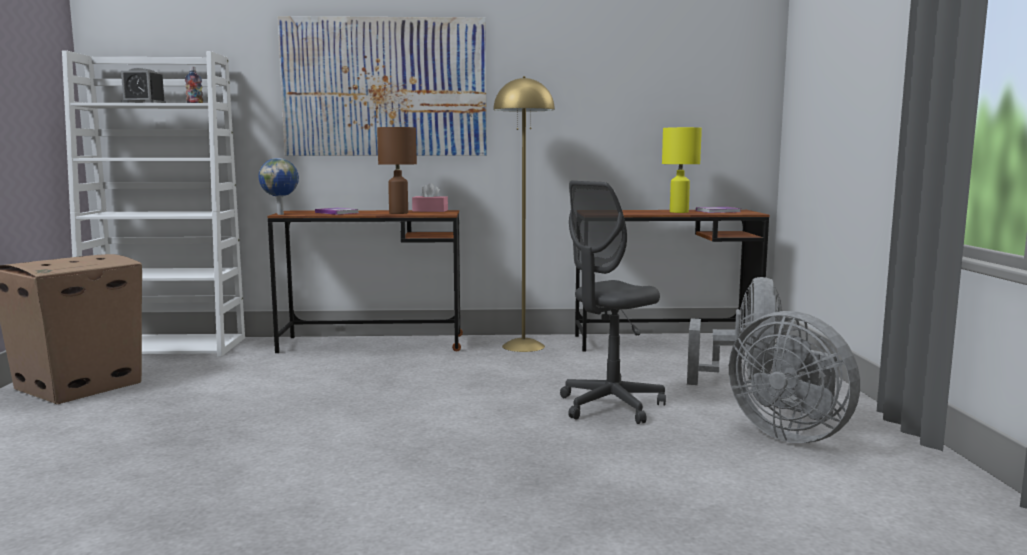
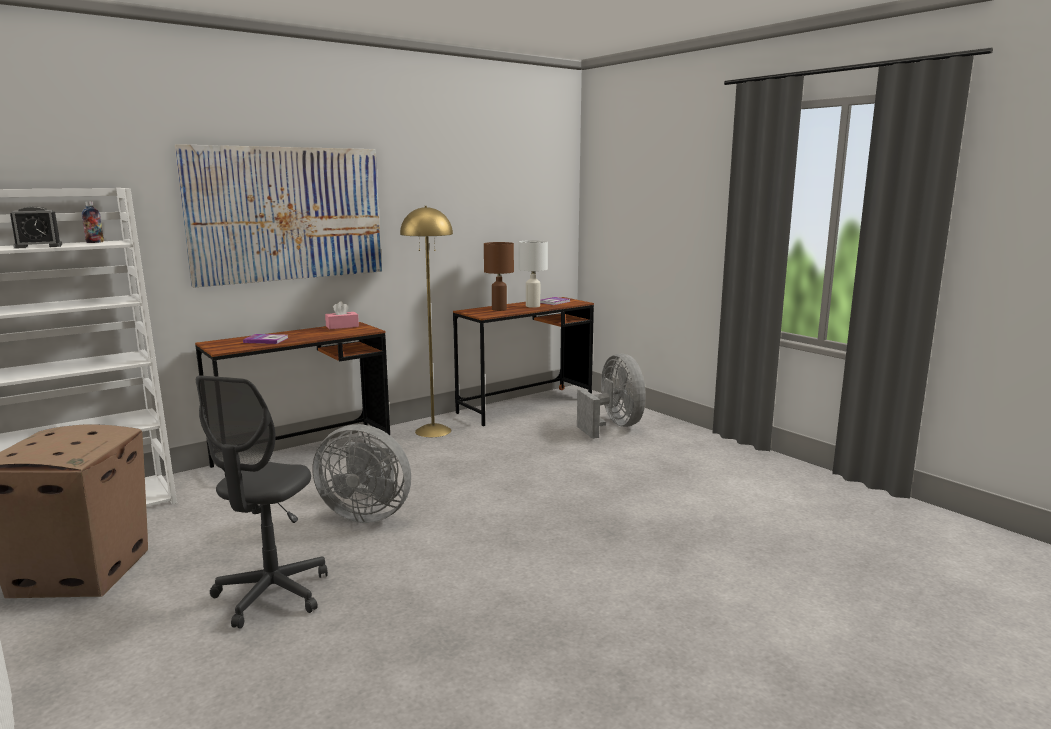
camera: 35 degrees left, 5 degrees up
globe [259,158,299,215] -> none
brown table lamp [377,127,417,214] -> brown table lamp moved to [484,242,514,311]
grey office chair [560,181,666,424] -> grey office chair moved to [196,375,328,629]
yellow table lamp [662,127,702,213] -> white table lamp [518,240,548,308]
grey fan [729,311,860,443] -> grey fan moved to [313,424,411,523]

